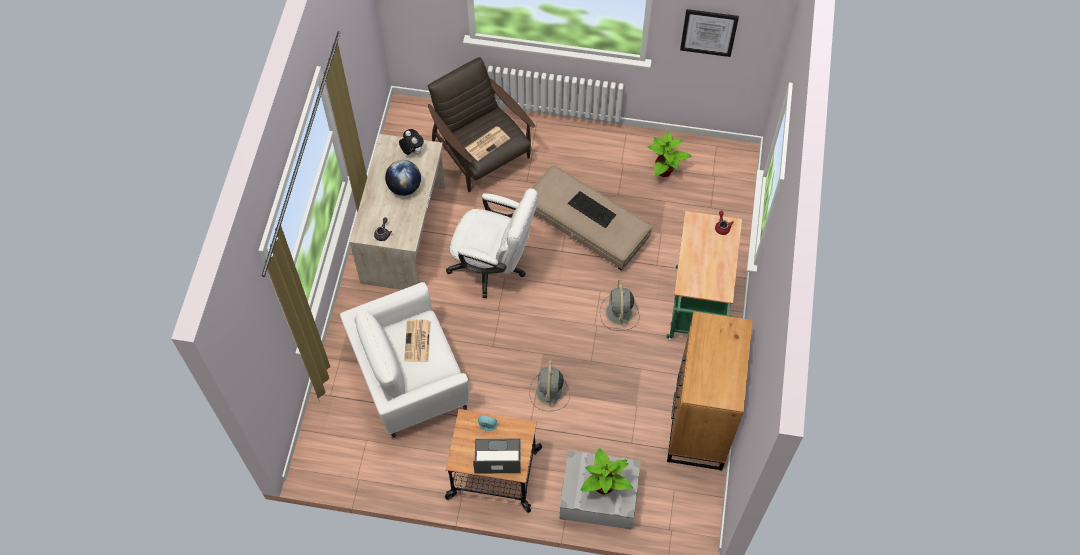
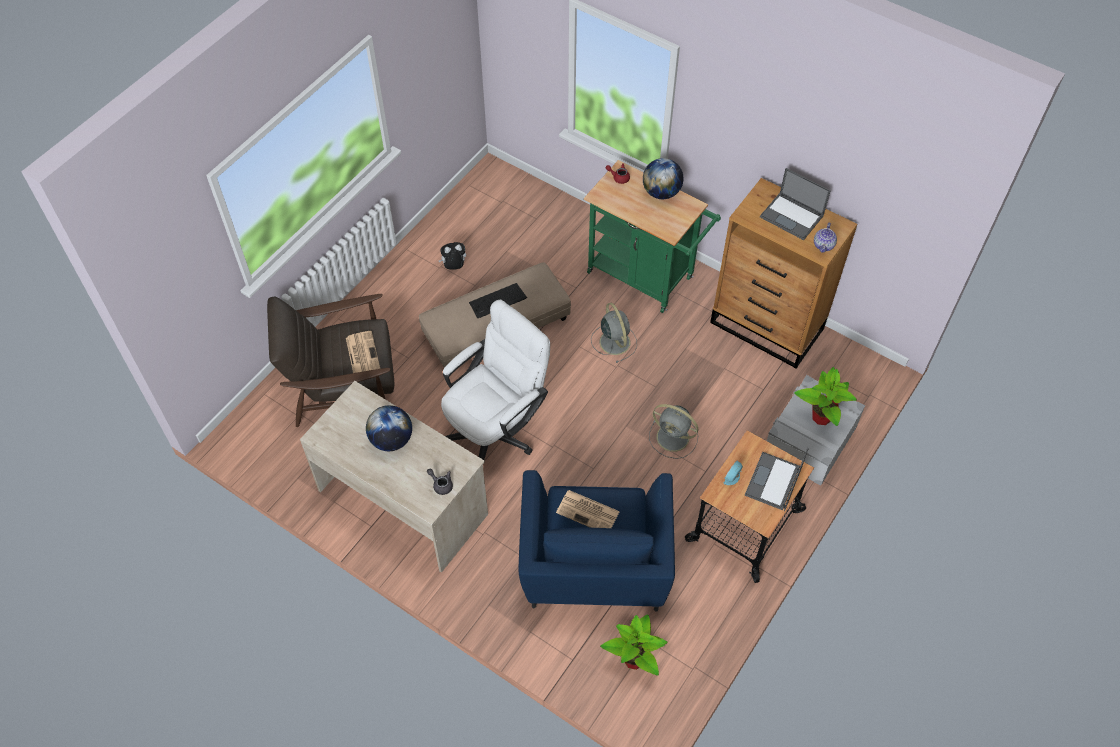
camera: 65 degrees left, 5 degrees down
white armchair [340,282,469,438] -> blue armchair [518,470,675,612]
plush toy [399,129,424,155] -> plush toy moved to [439,242,466,270]
grey fan [600,280,640,331] -> grey fan turned 135 degrees counterclockwise [591,303,637,363]
potted plant [648,131,692,177] -> potted plant moved to [600,615,668,676]
picture [680,9,739,57] -> none
none -> globe [643,158,683,199]
none -> laptop [760,168,831,240]
none -> teapot [814,223,837,253]

